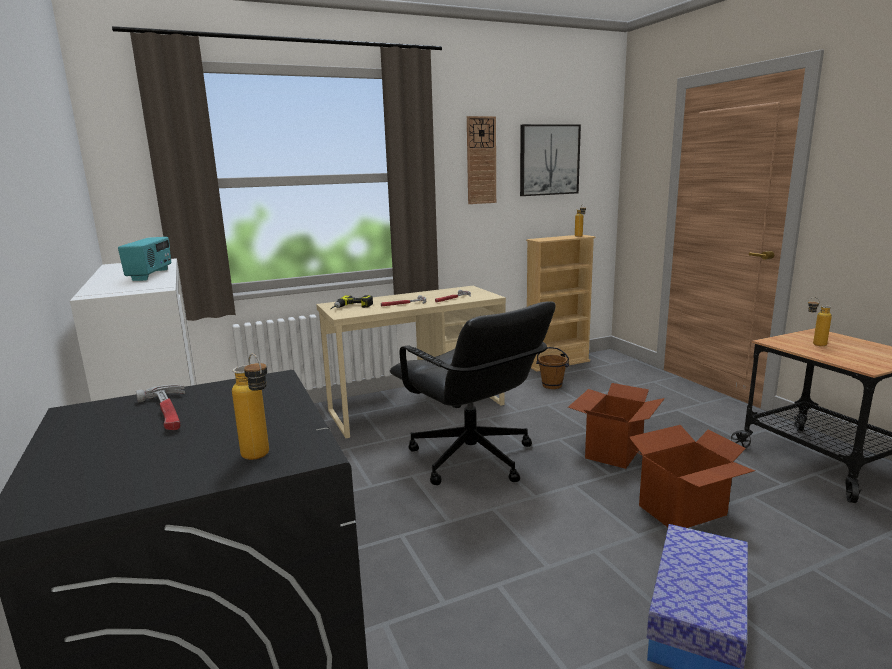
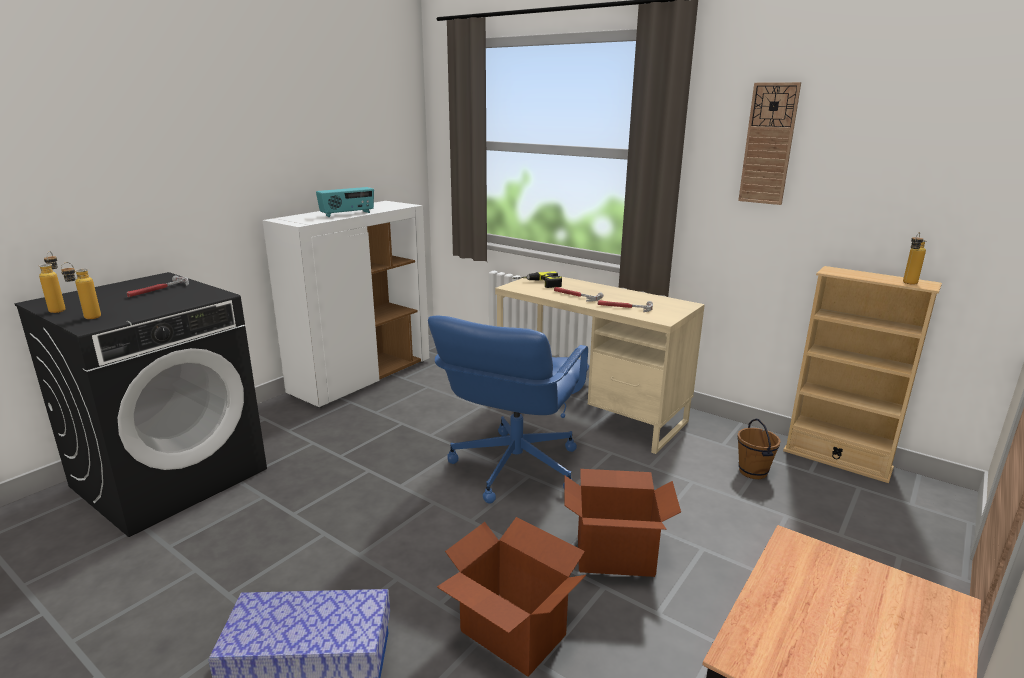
camera: 60 degrees right, 5 degrees up
black office chair [390,301,556,485] -> blue office chair [428,316,589,504]
picture [520,124,581,196] -> none
bottle [808,297,832,346] -> bottle moved to [39,251,66,313]

